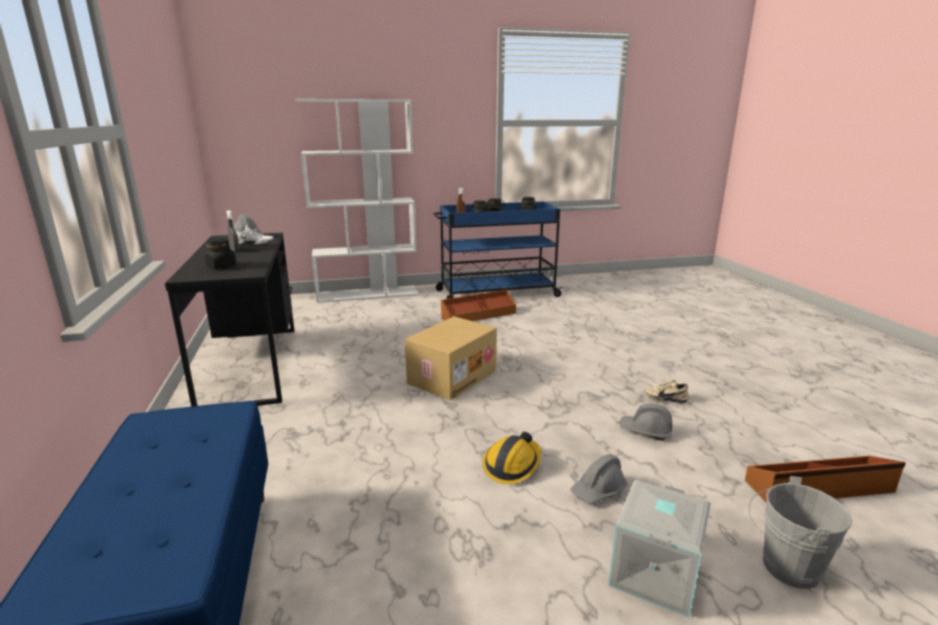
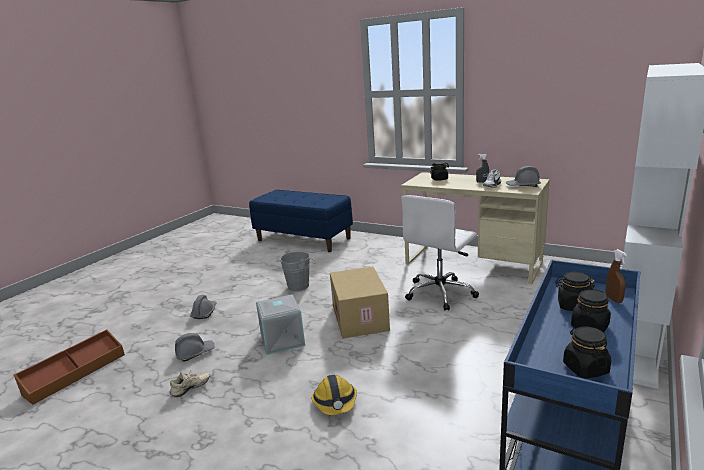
camera: 135 degrees right, 0 degrees up
black desk [165,232,294,407] -> beige desk [401,172,550,284]
brown storage box [441,290,516,321] -> none
hard hat [482,432,541,484] -> hard hat moved to [311,375,357,415]
grey storage box [609,480,711,617] -> grey storage box moved to [256,294,305,355]
grey bucket [749,476,852,589] -> grey bucket moved to [280,250,313,291]
none -> white office chair [401,195,479,310]

